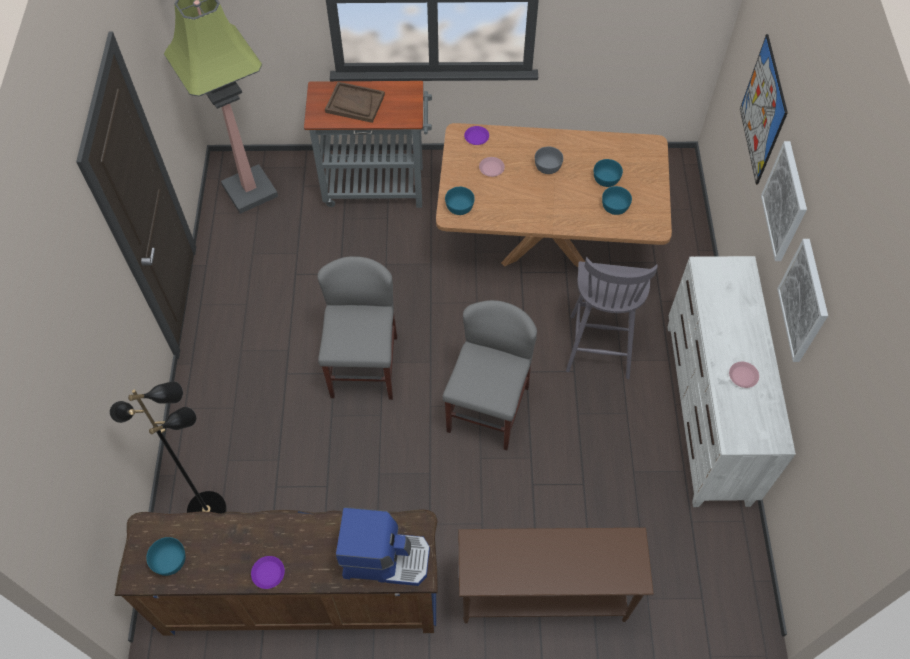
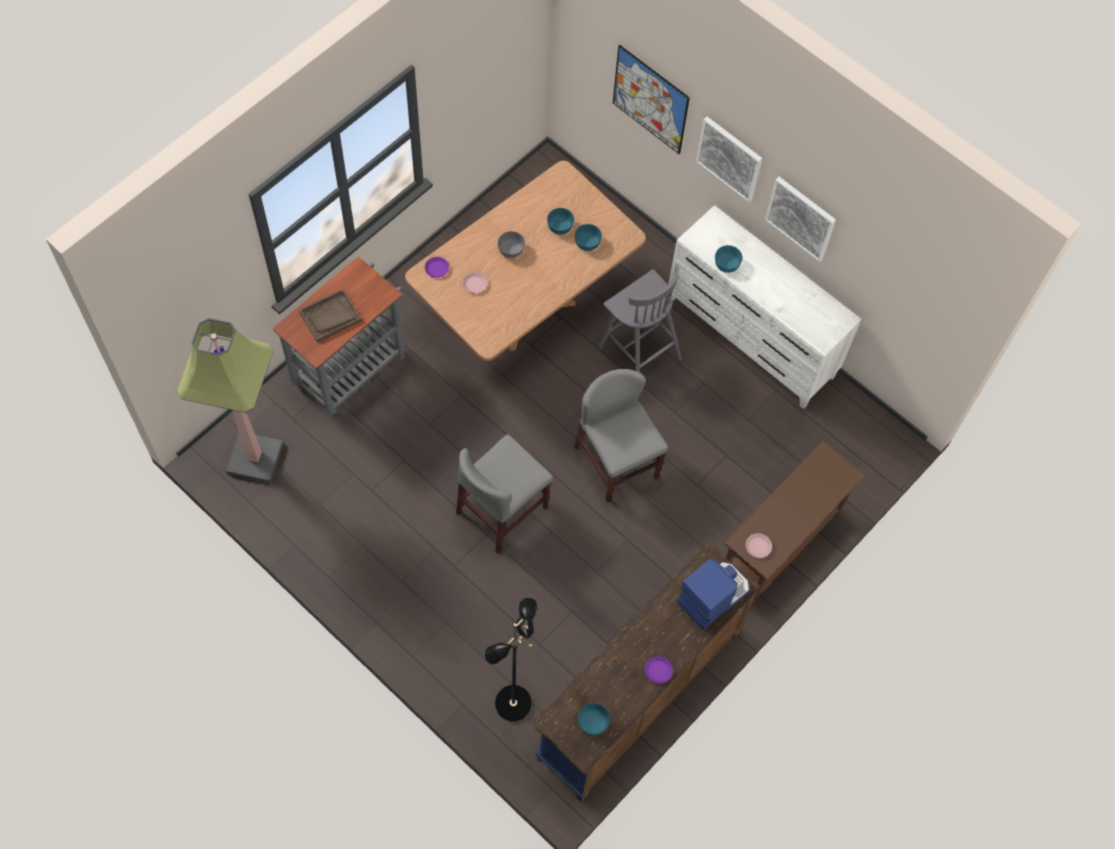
camera: 50 degrees left, 5 degrees up
grey chair [317,256,397,400] -> grey chair turned 90 degrees counterclockwise [456,435,553,554]
turquoise bowl [445,187,475,215] -> turquoise bowl moved to [715,245,743,273]
pink plate [729,362,759,388] -> pink plate moved to [746,533,772,558]

